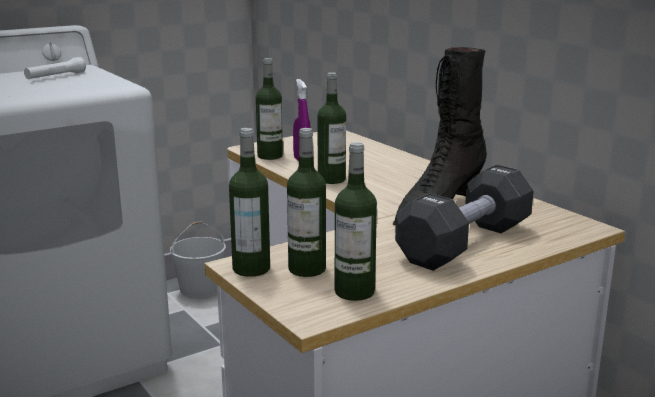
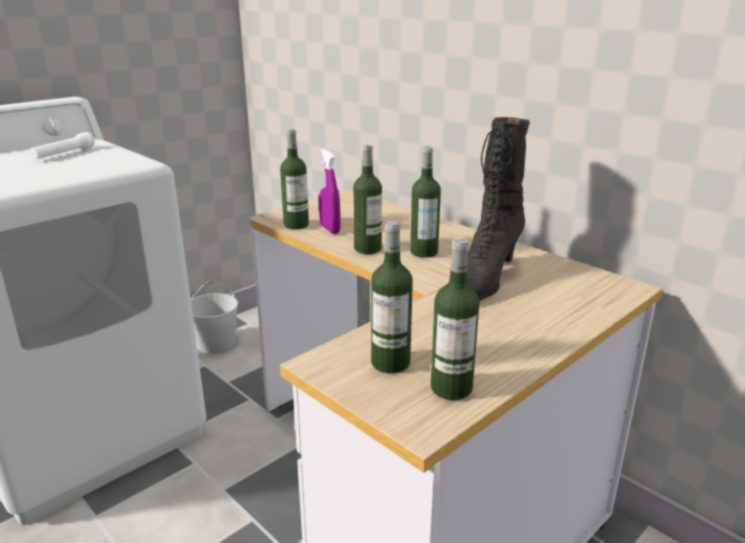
camera: 10 degrees left, 5 degrees up
bottle [229,128,270,277] -> bottle moved to [410,147,441,258]
black dumbbell [395,165,534,271] -> none

